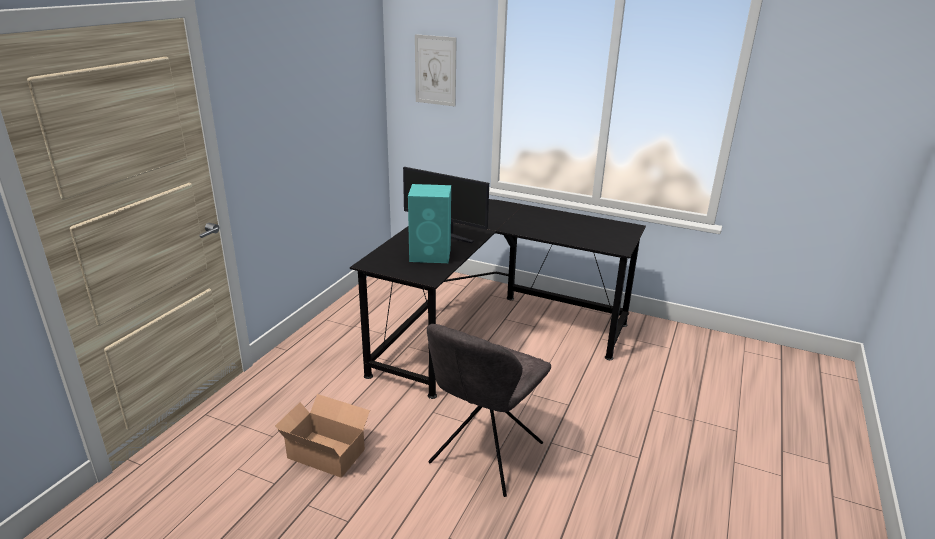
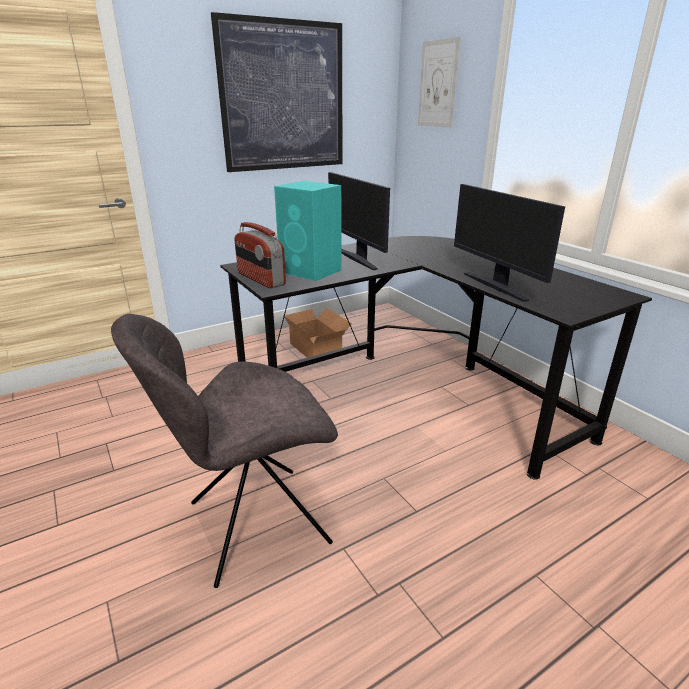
camera: 35 degrees right, 0 degrees up
cardboard box [275,394,370,478] -> cardboard box moved to [283,307,352,358]
none -> picture [211,12,342,172]
none -> radio [234,222,286,288]
none -> monitor [454,184,565,302]

